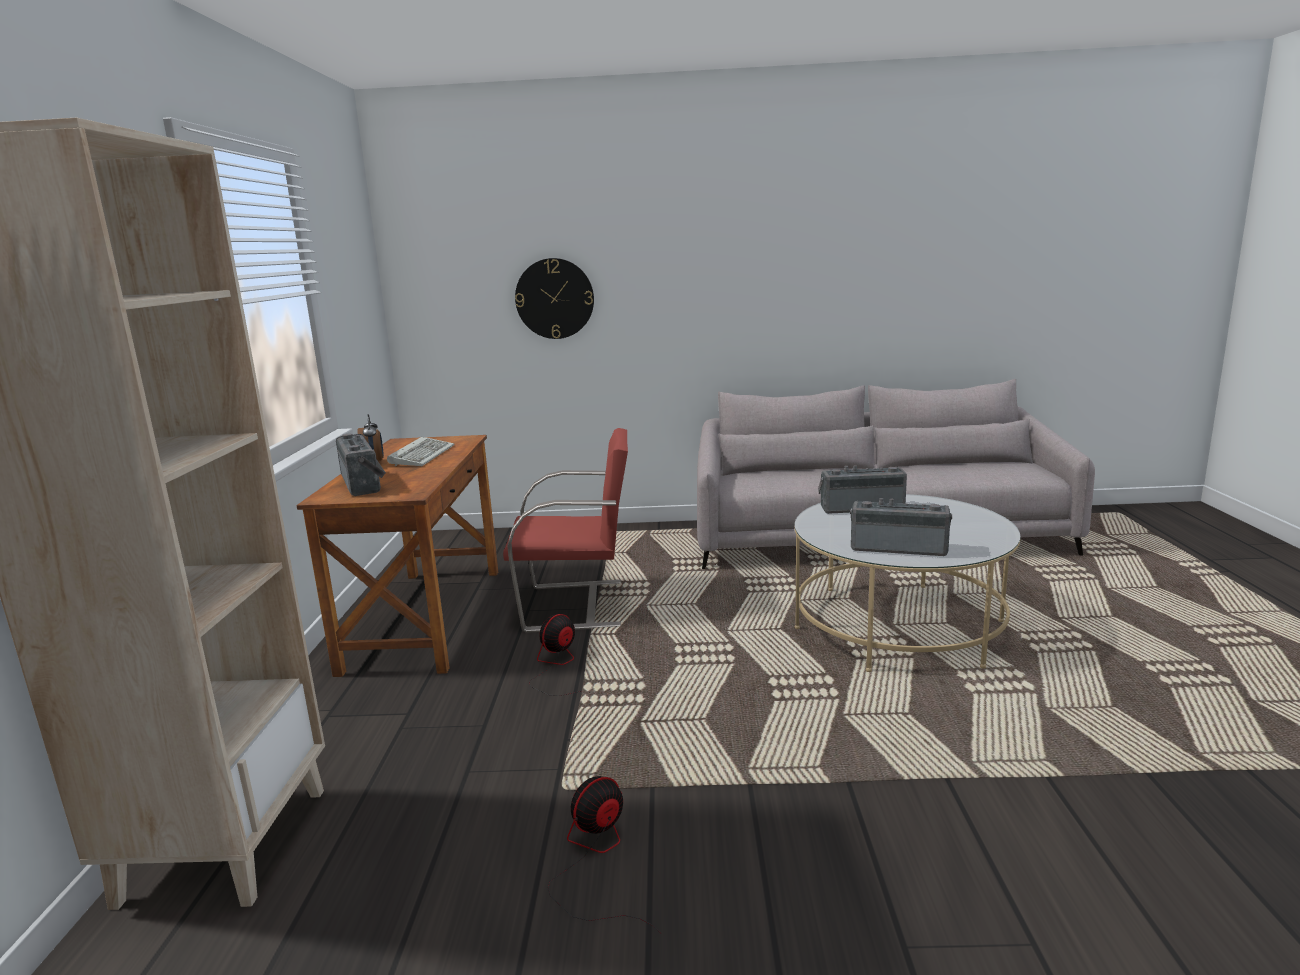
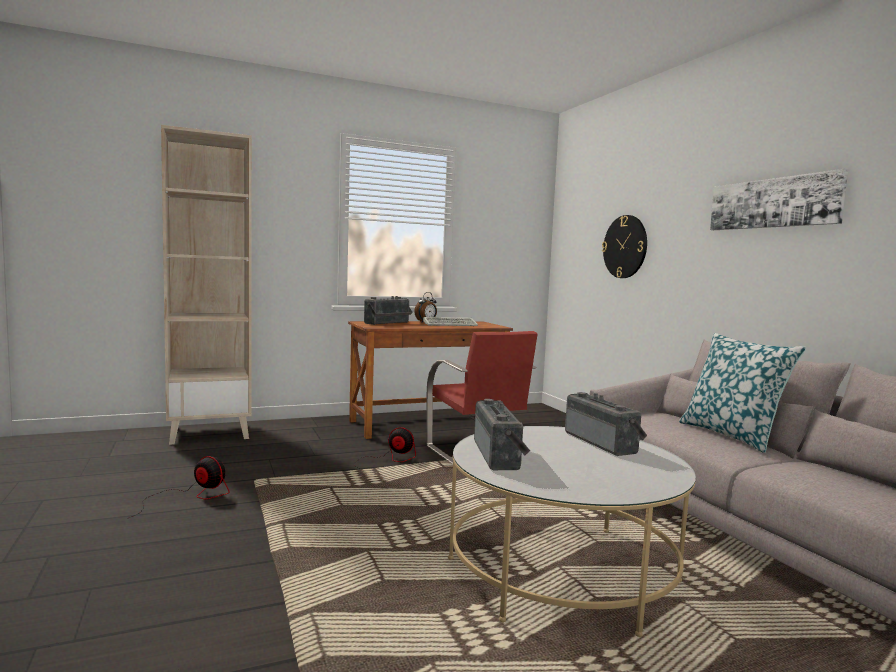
camera: 65 degrees right, 10 degrees down
none -> pillow [679,333,806,453]
none -> picture [710,169,848,230]

